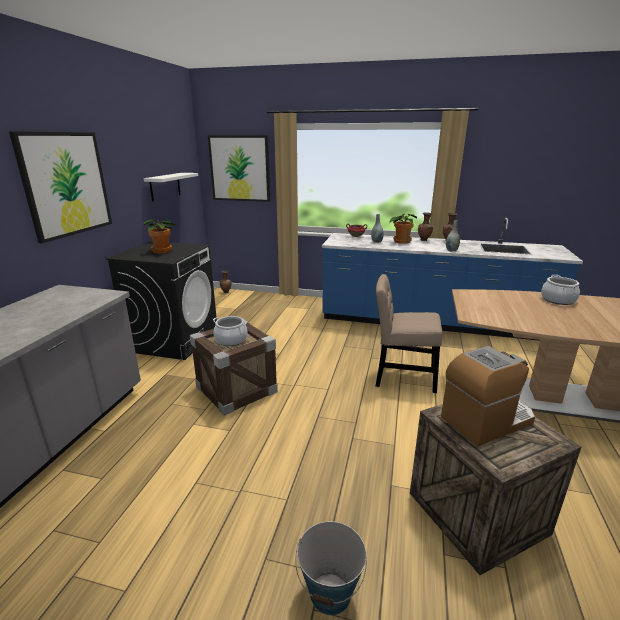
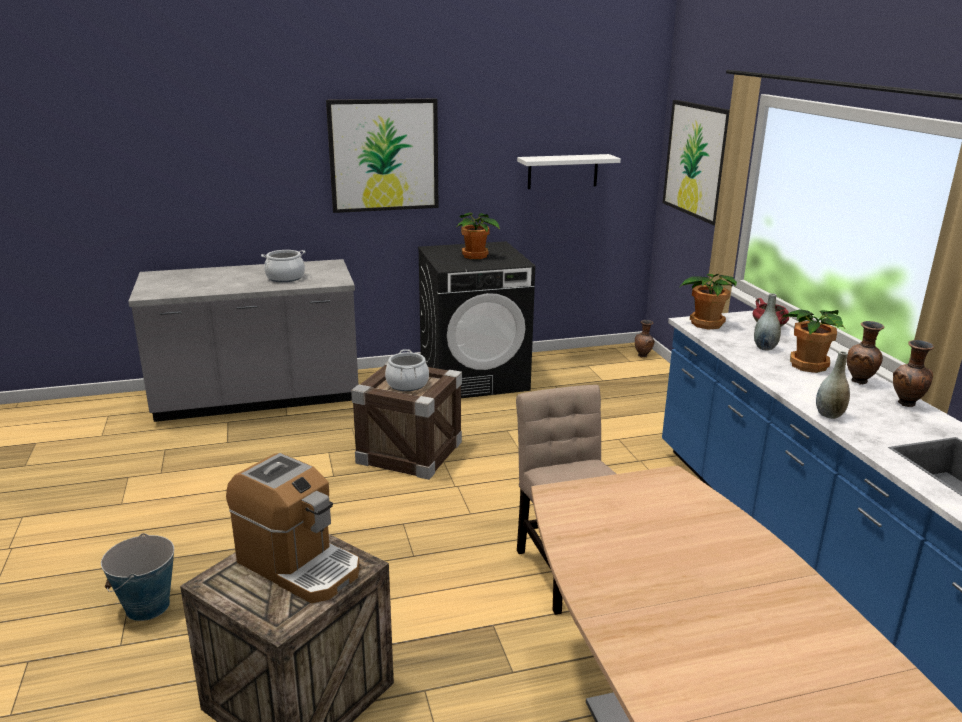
camera: 60 degrees right, 0 degrees up
cooking pot [541,275,580,305] -> cooking pot moved to [261,250,305,282]
none -> potted plant [680,273,737,330]

